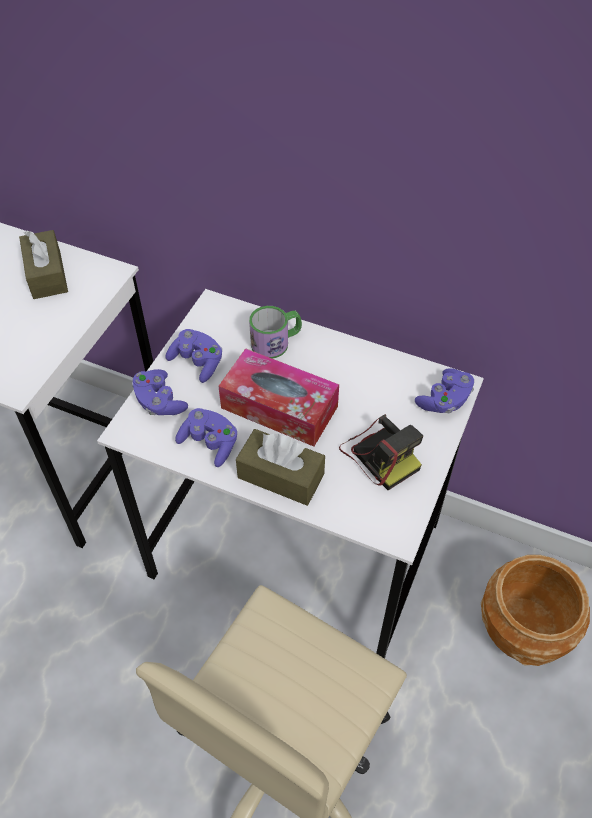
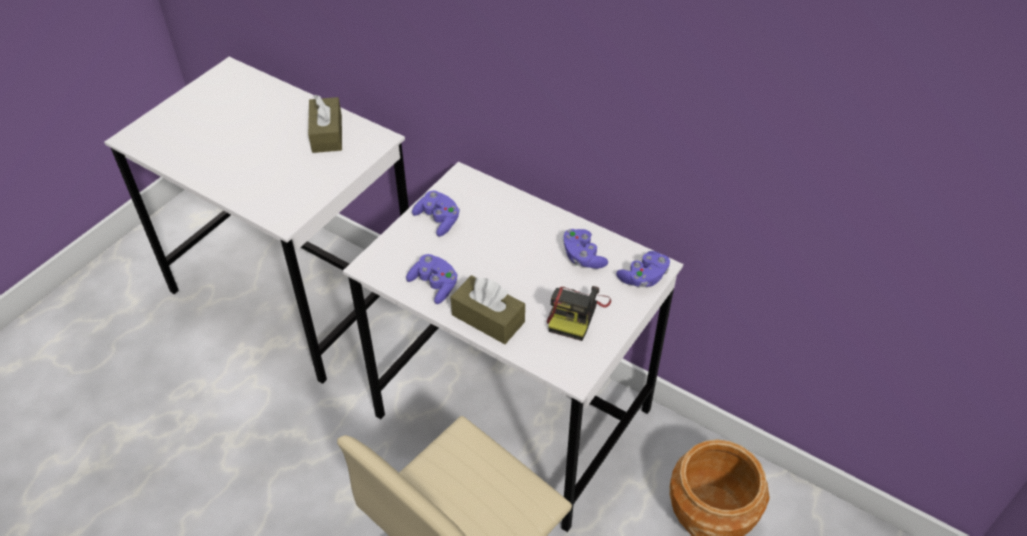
camera: 10 degrees right, 5 degrees down
purple game controller [132,369,188,415] -> purple game controller moved to [563,229,608,269]
tissue box [218,348,339,446] -> none
mug [249,306,302,359] -> none
camera [339,414,423,490] -> camera turned 45 degrees clockwise [547,286,611,341]

